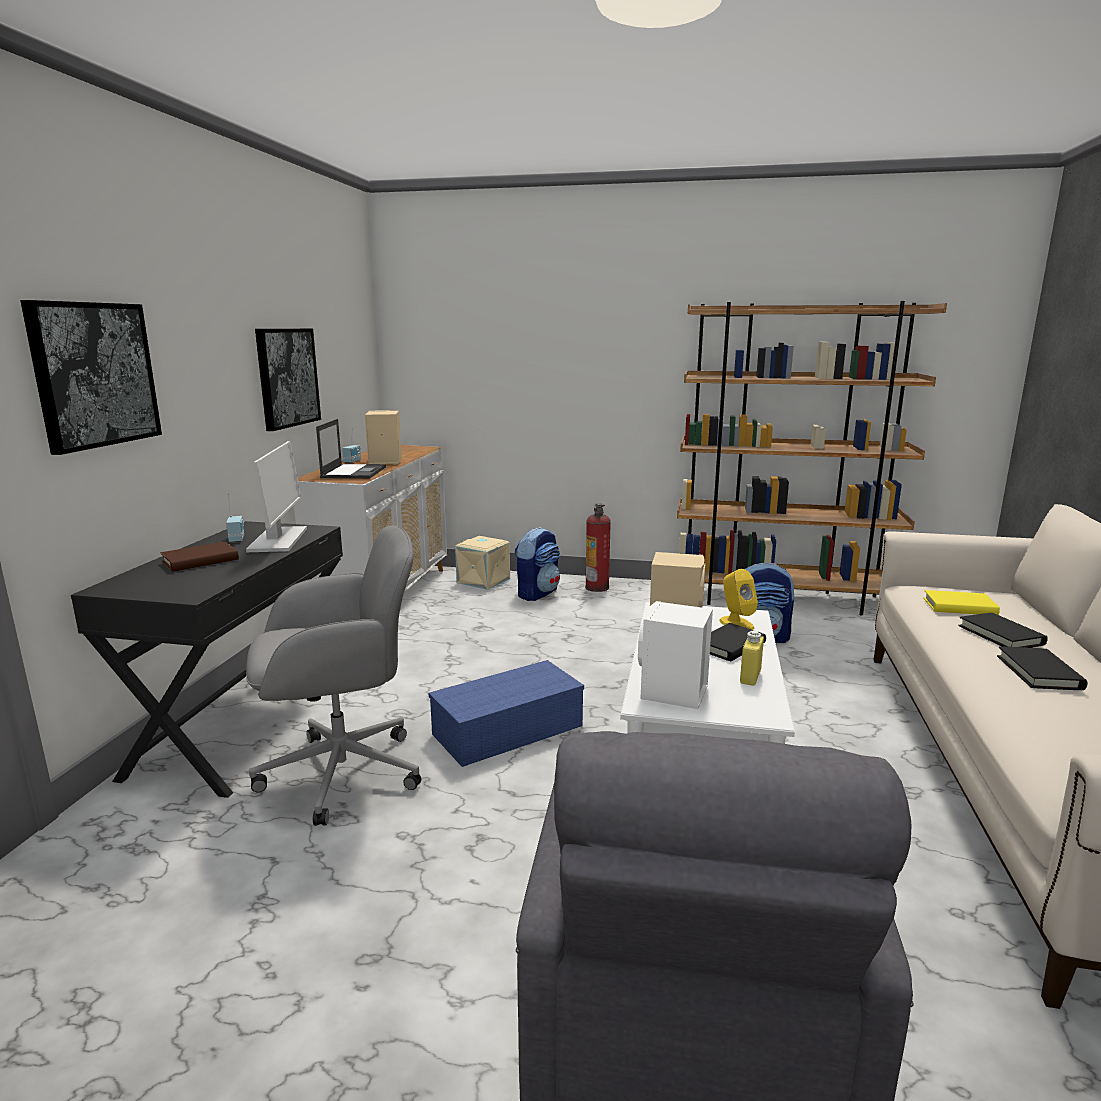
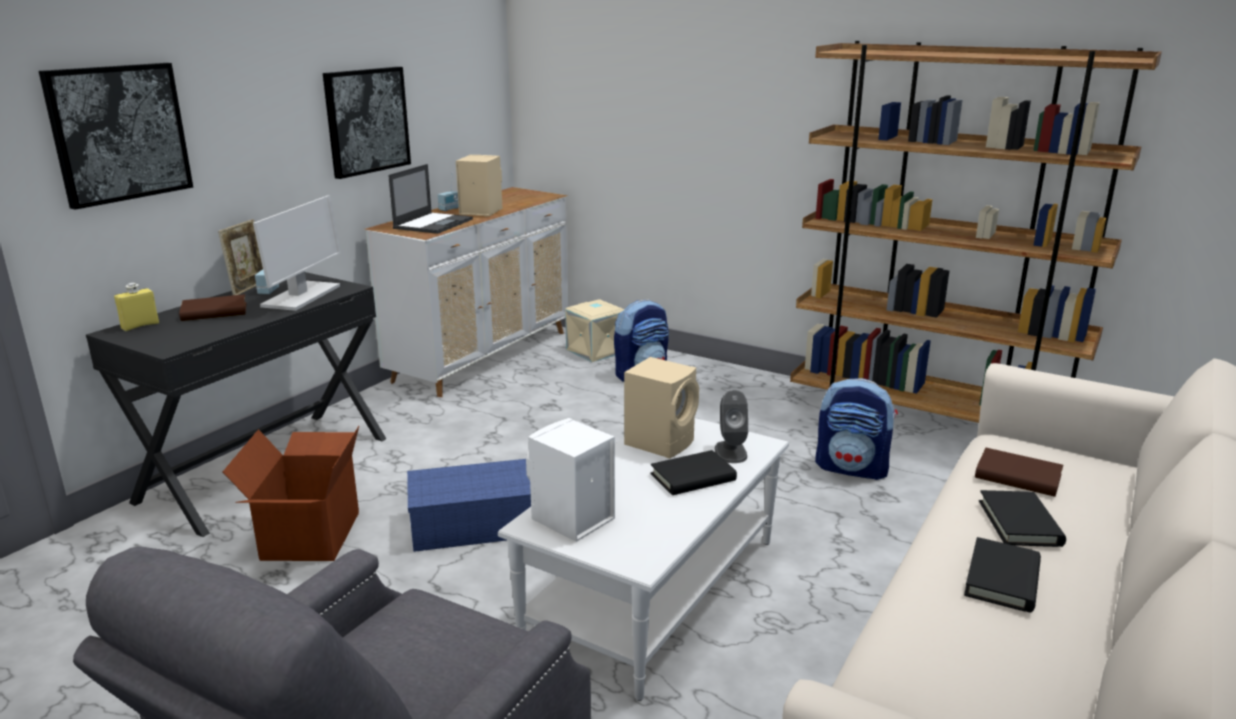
camera: 20 degrees right, 5 degrees up
grey office chair [246,525,421,826] -> cardboard box [223,426,359,561]
fire extinguisher [585,503,611,592] -> none
yellow speaker [719,569,758,630] -> grey speaker [715,390,748,463]
yellow bottle [740,631,764,686] -> yellow bottle moved to [114,283,159,331]
yellow book [923,590,1000,615] -> brown book [975,448,1063,497]
none -> picture frame [218,219,263,295]

